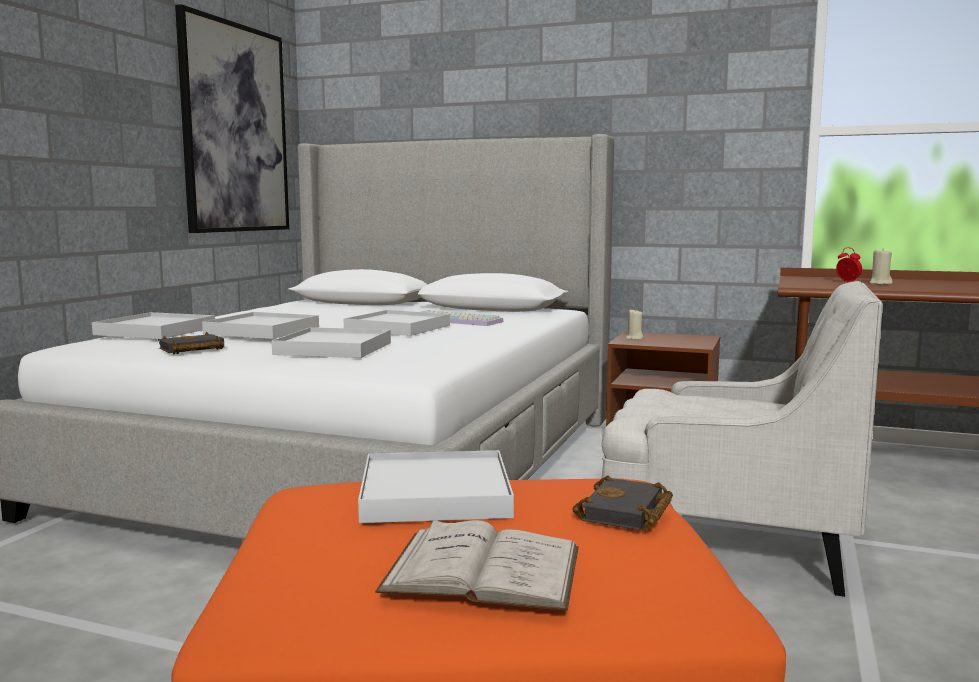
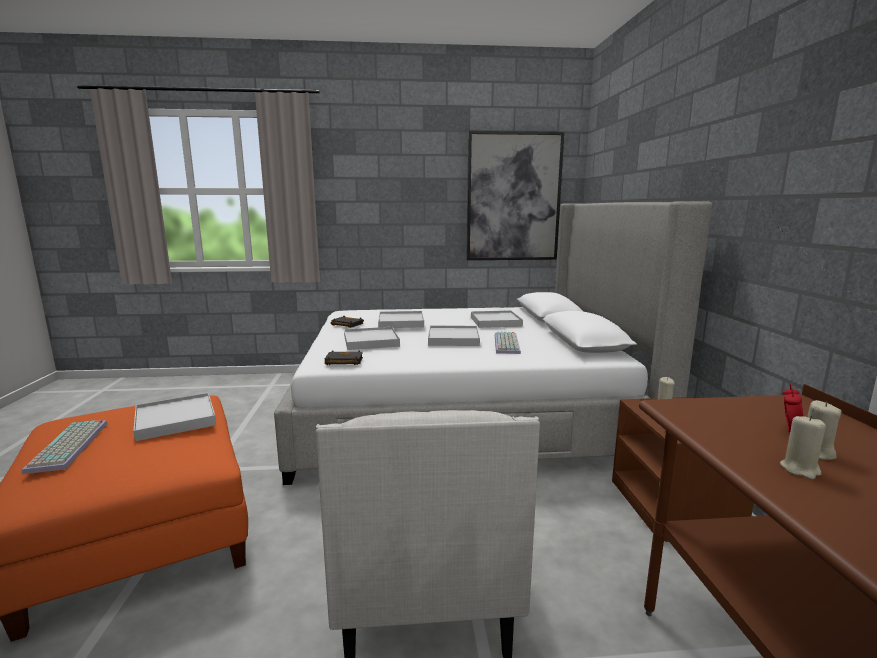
camera: 65 degrees right, 5 degrees up
white tray [92,312,215,339] -> white tray moved to [471,310,523,328]
white book [375,520,579,611] -> keyboard [22,420,108,474]
black book [572,475,673,530] -> black book moved to [325,350,363,365]
none -> beige candle [780,415,826,479]

